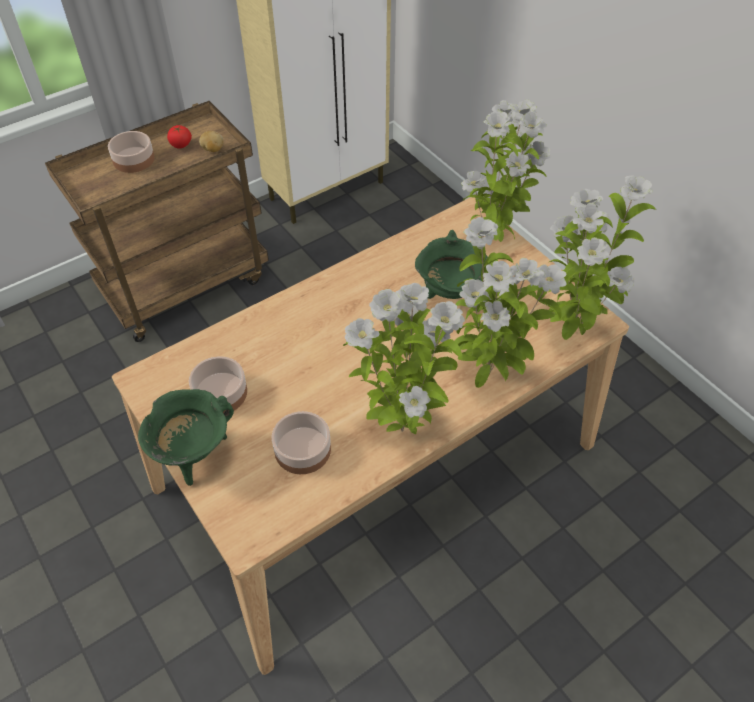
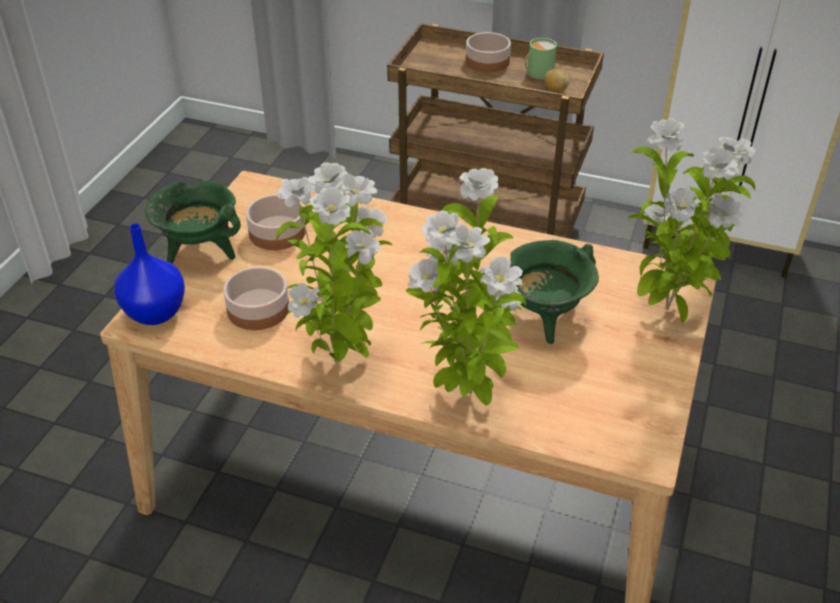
camera: 55 degrees right, 10 degrees down
tomato [167,125,192,149] -> green mug [525,38,557,79]
potted plant [548,175,656,340] -> none
none -> blue vase [115,223,185,325]

